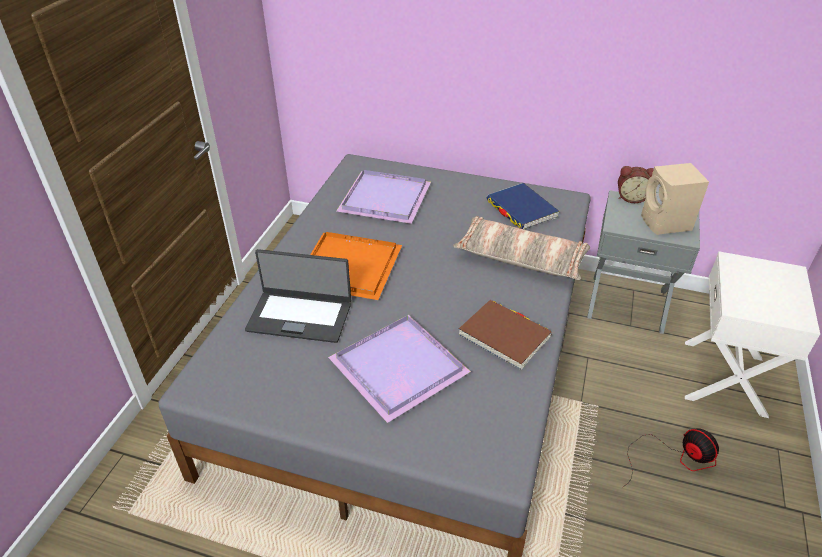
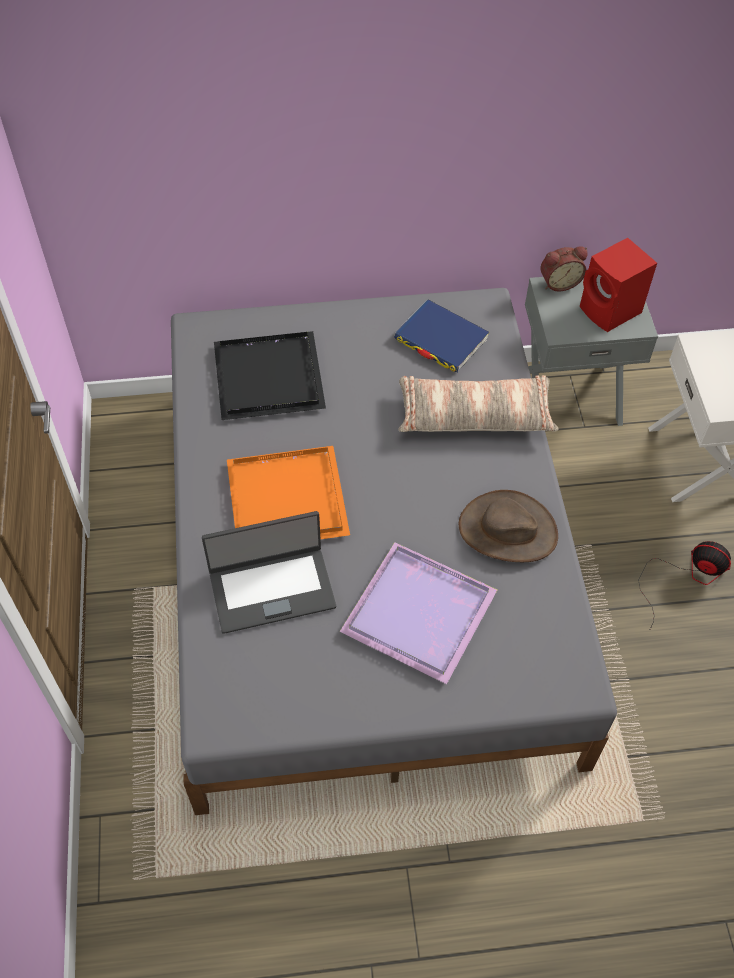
camera: 25 degrees left, 15 degrees up
purple tray [336,170,431,224] -> black tray [214,331,326,420]
brown book [459,300,552,370] -> brown hat [458,490,558,562]
beige speaker [641,163,709,235] -> red speaker [580,238,657,332]

